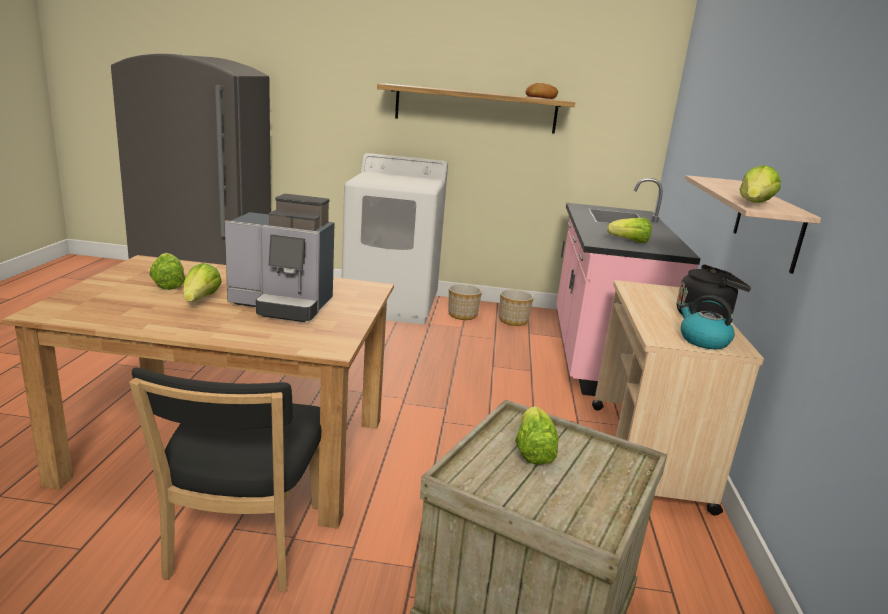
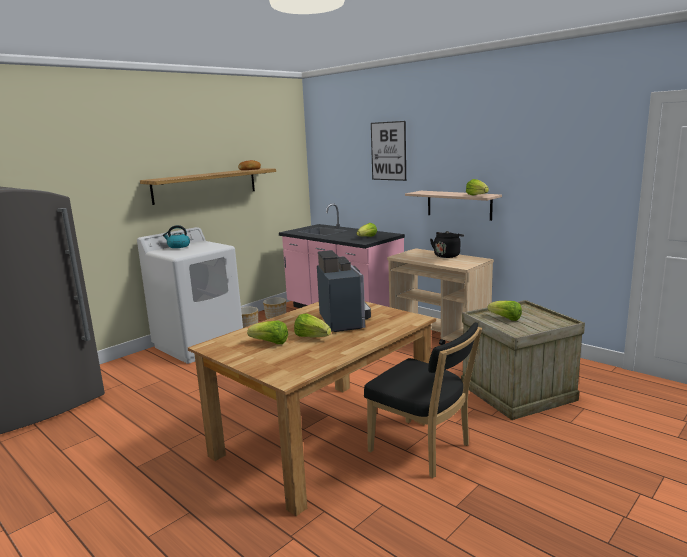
camera: 50 degrees left, 5 degrees down
coffee machine [225,194,335,322] -> coffee machine turned 60 degrees counterclockwise [317,250,371,332]
kettle [679,295,734,349] -> kettle moved to [163,225,190,248]
none -> picture [371,121,406,181]

